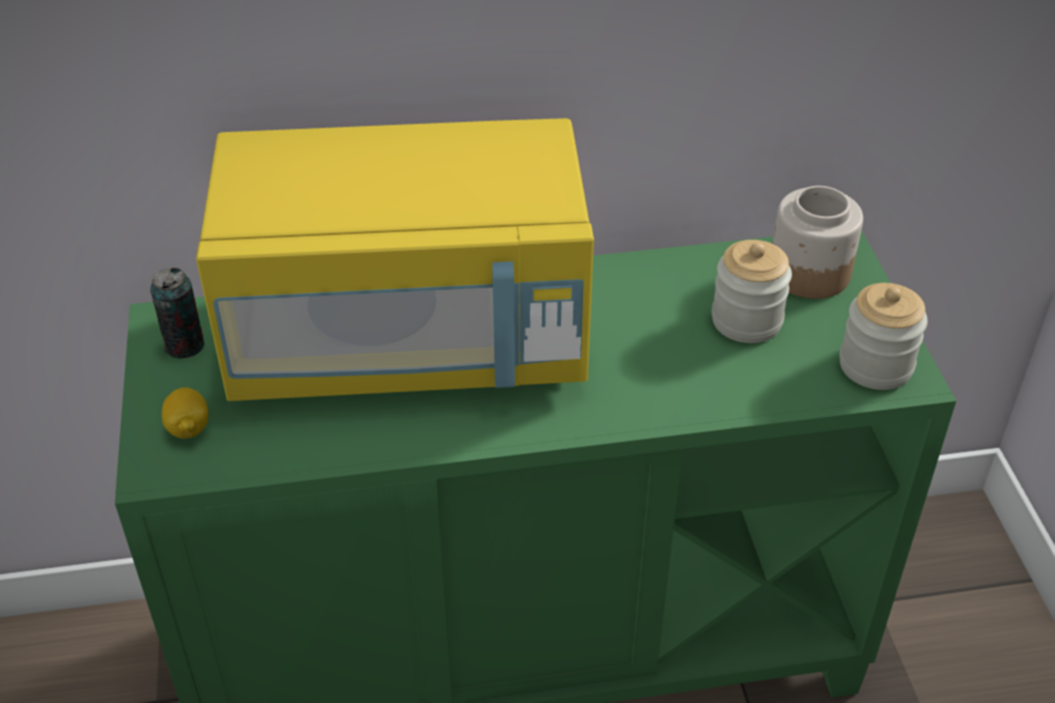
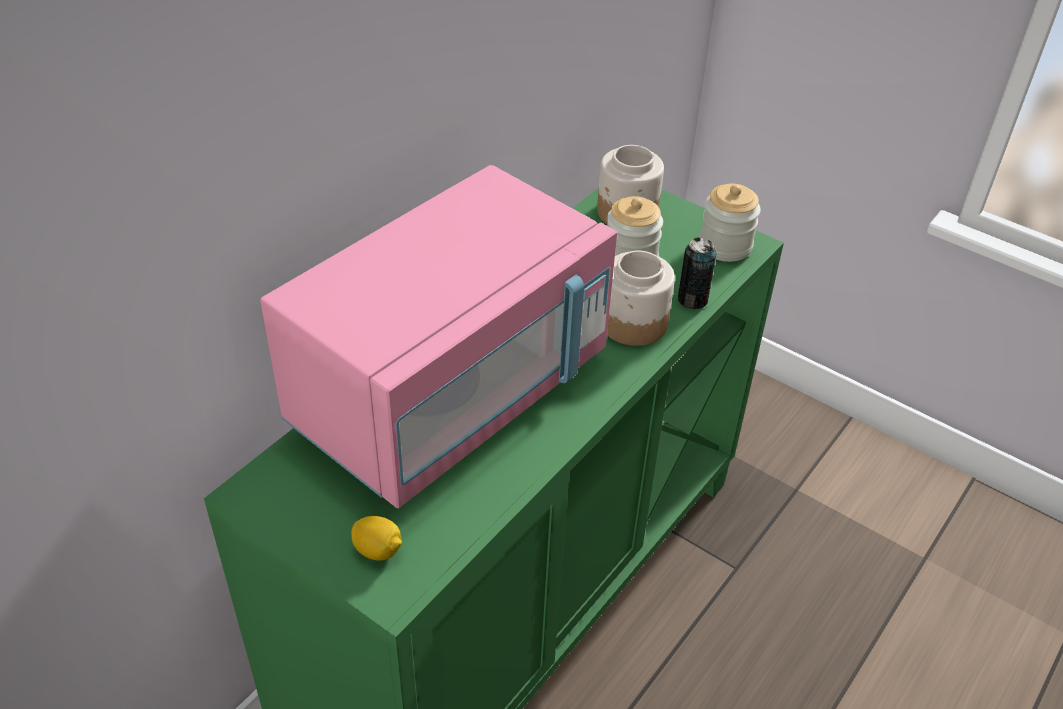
camera: 45 degrees left, 0 degrees up
can [150,268,204,359] -> can moved to [678,237,716,309]
yellow microwave [196,118,594,401] -> pink microwave [260,165,617,508]
none -> jar [607,251,675,346]

